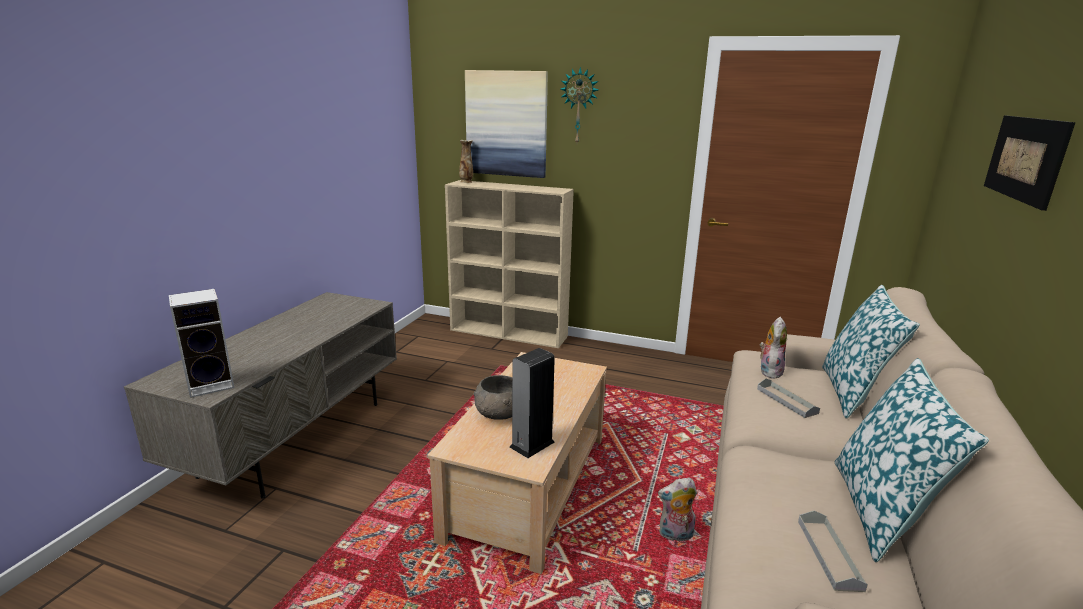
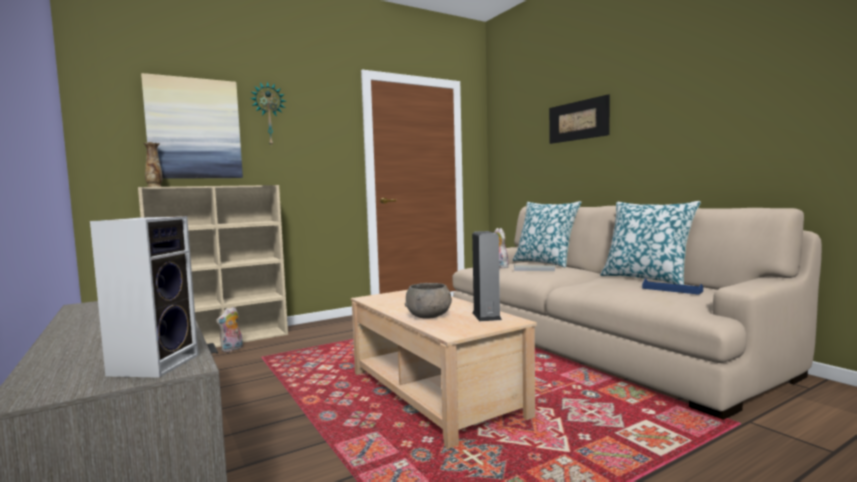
camera: 50 degrees left, 15 degrees down
plush toy [658,477,697,541] -> plush toy moved to [216,307,243,352]
grey tray [798,510,868,592] -> blue tray [642,279,703,295]

